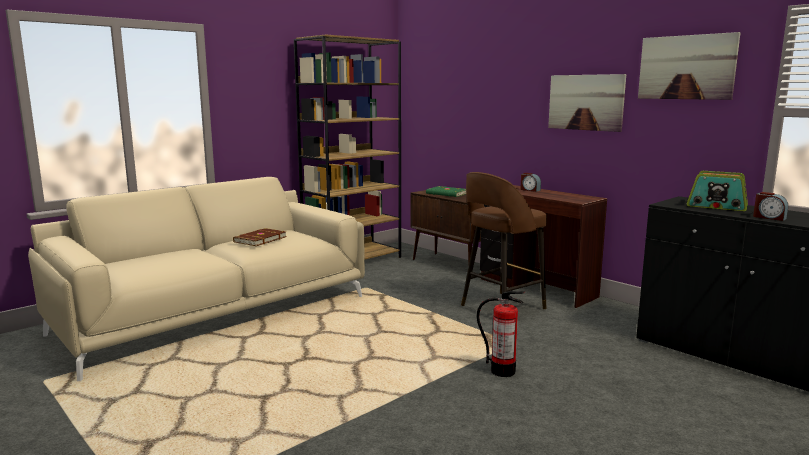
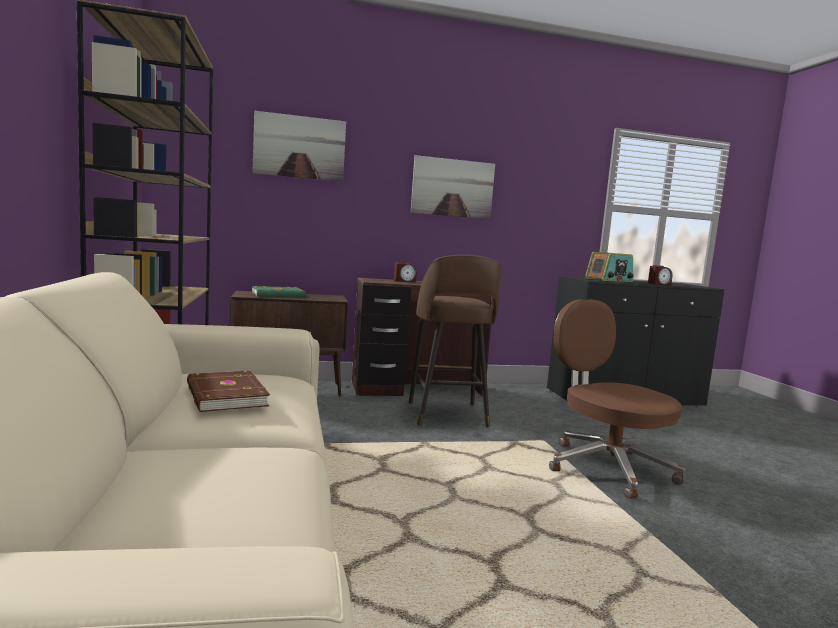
camera: 60 degrees left, 5 degrees down
fire extinguisher [476,291,525,377] -> brown office chair [549,300,686,499]
picture [638,32,741,100] -> picture moved to [252,110,346,182]

